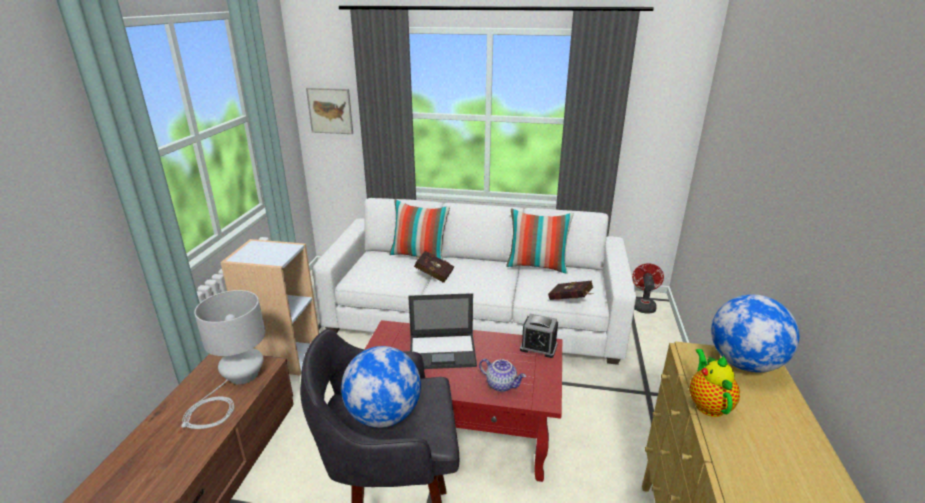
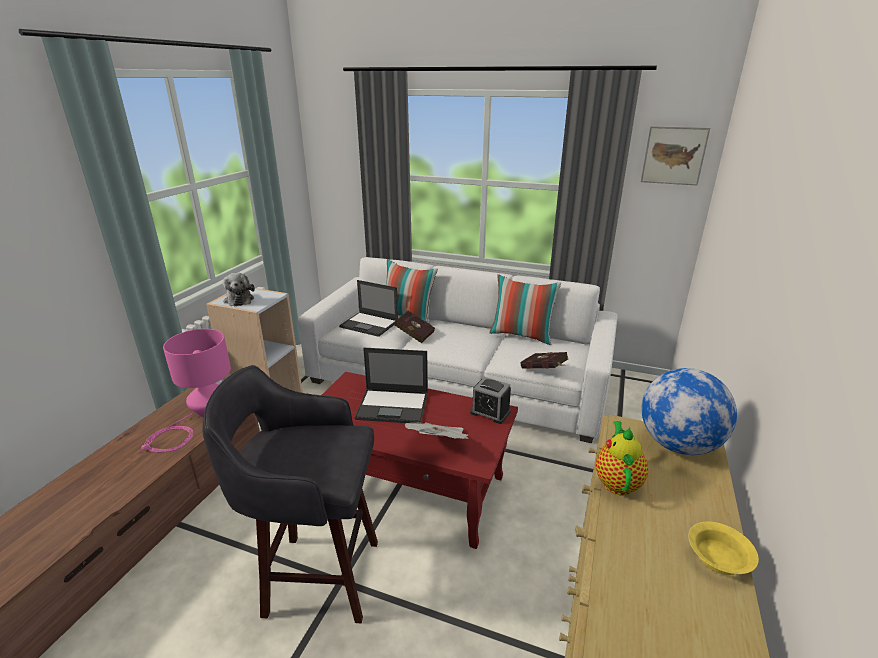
camera: 10 degrees right, 0 degrees up
white table lamp [181,290,265,429] -> pink table lamp [141,329,231,453]
picture [306,88,353,134] -> picture moved to [640,126,710,186]
globe [341,346,421,428] -> none
teapot [479,359,526,392] -> newspaper [405,422,469,439]
red fan [632,263,664,314] -> none
none -> plush toy [222,273,255,307]
none -> laptop [339,280,398,337]
none -> yellow bowl [688,522,759,575]

